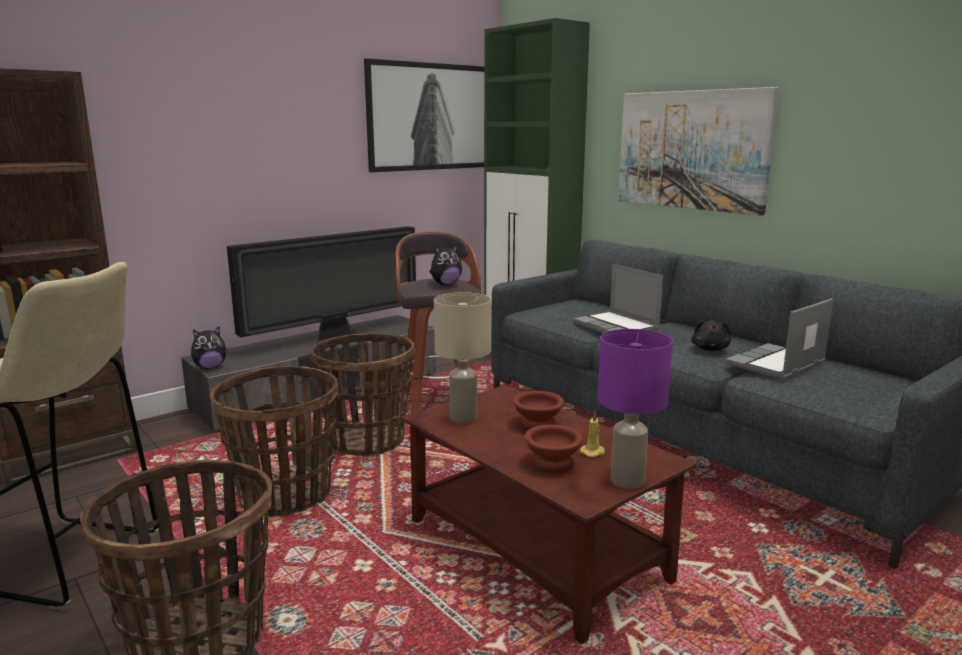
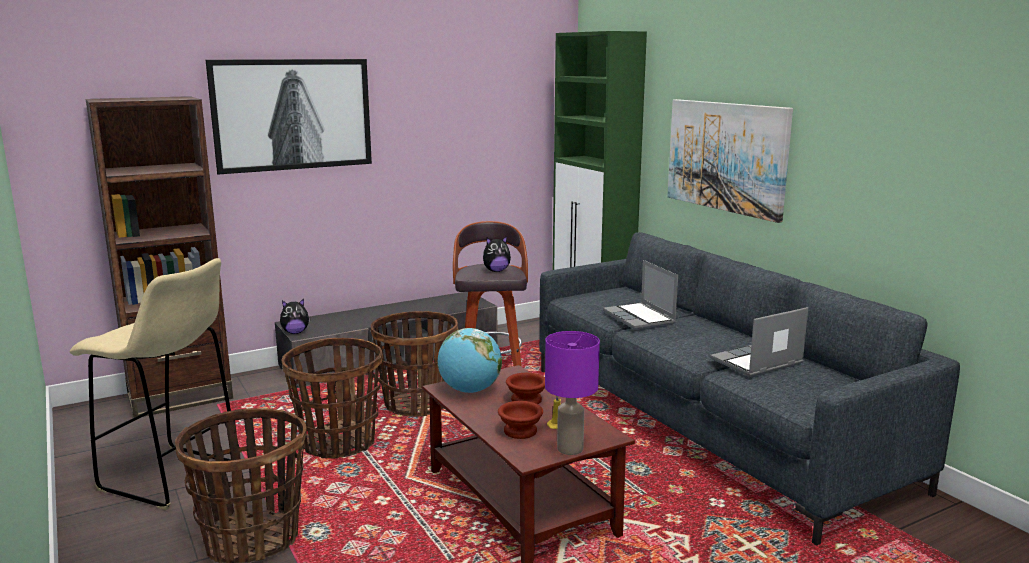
camera: 10 degrees right, 0 degrees up
television [227,226,416,343] -> none
picture [364,58,484,172] -> picture moved to [206,59,372,174]
beige table lamp [434,293,491,423] -> globe [437,328,502,393]
black plush toy [691,320,731,351] -> none

